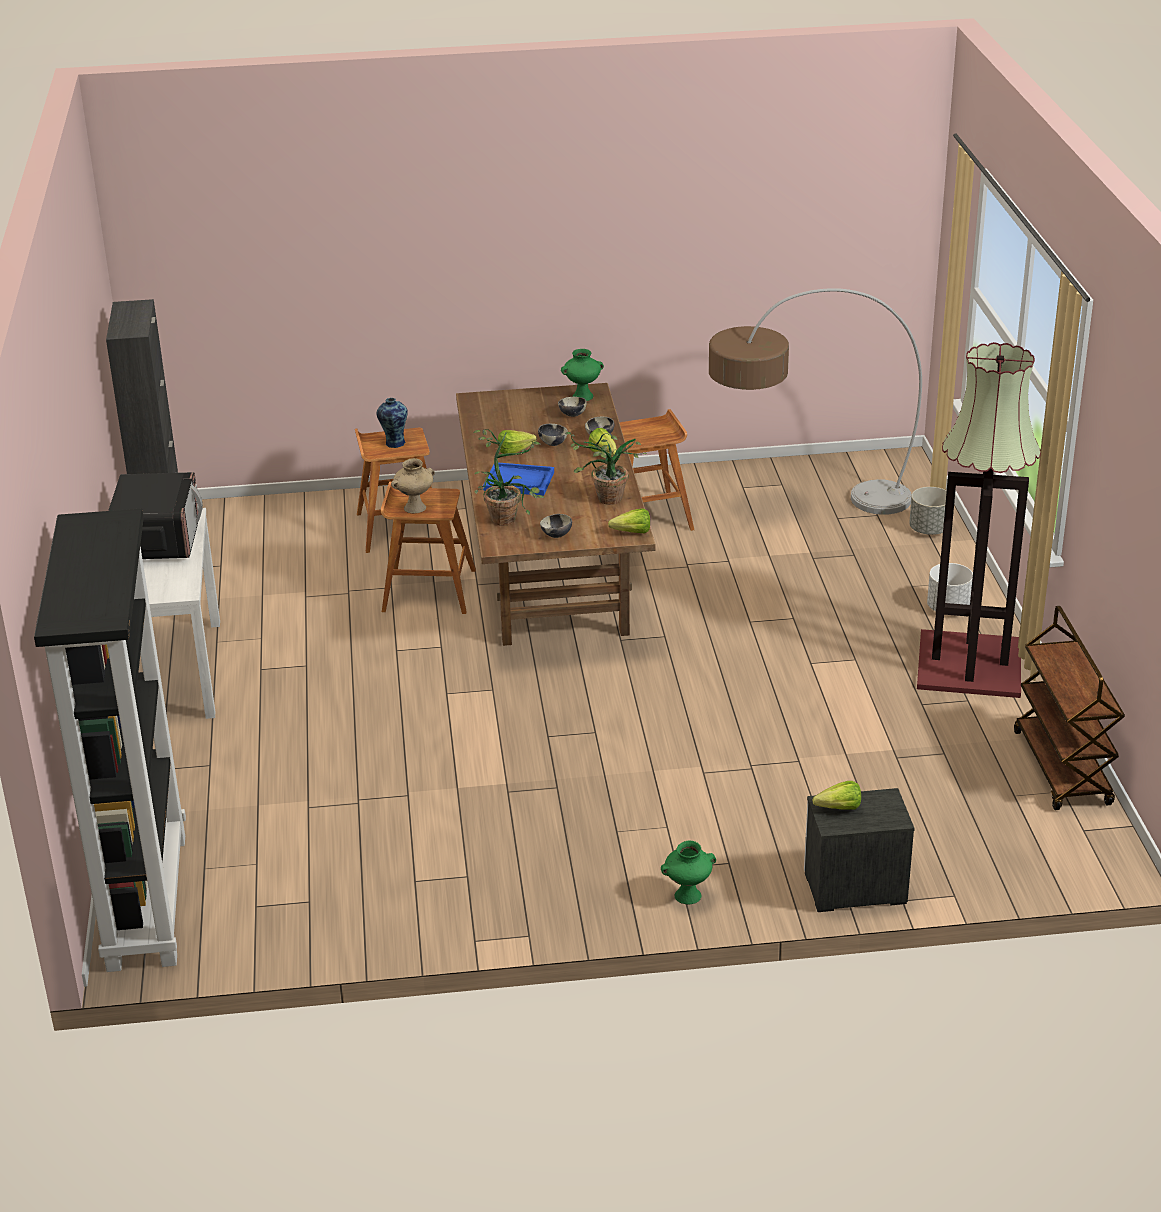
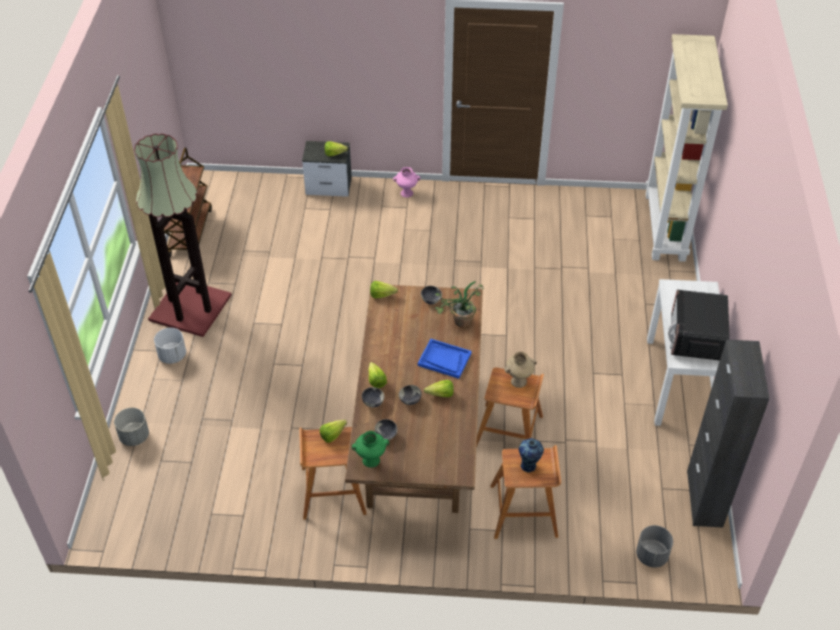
camera: 170 degrees left, 15 degrees up
black bookcase [34,509,186,972] -> beige bookcase [646,34,728,262]
potted plant [565,432,647,505] -> none
green vase [661,841,716,904] -> pink vase [393,167,420,197]
floor lamp [709,288,922,515] -> none
none -> lettuce [320,420,347,443]
none -> grey planter [636,525,673,568]

